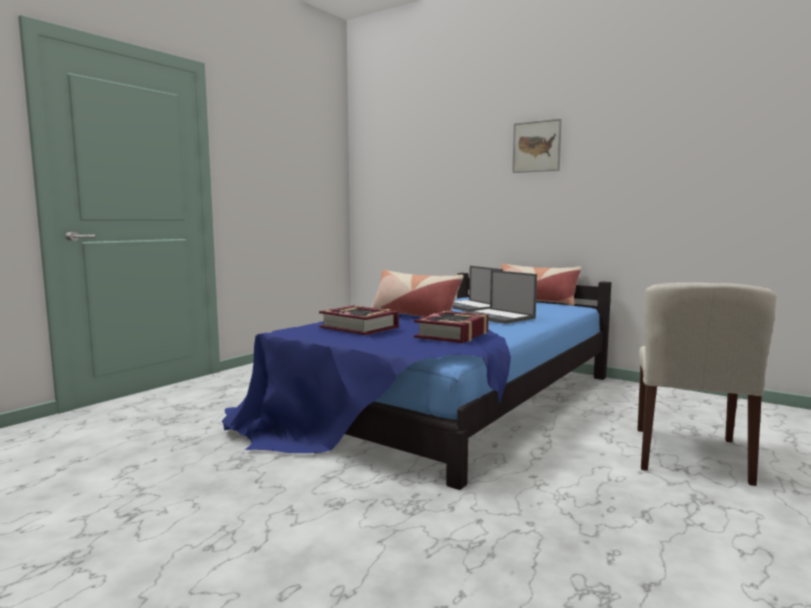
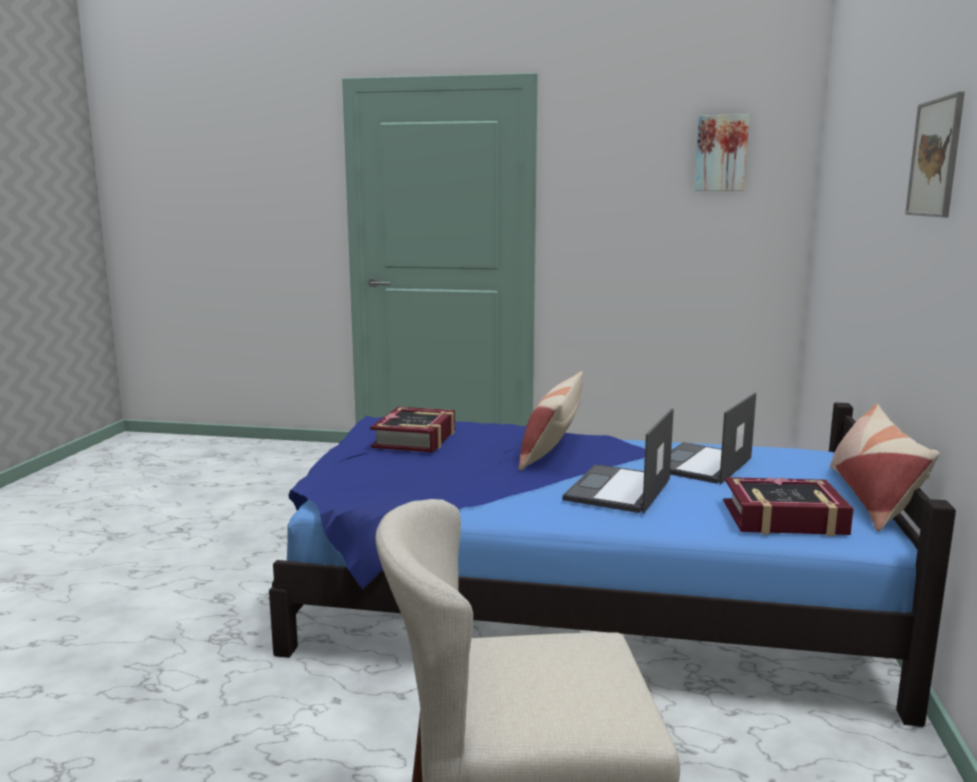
camera: 65 degrees right, 5 degrees up
book [414,311,489,343] -> book moved to [723,477,854,537]
none -> picture [694,114,749,191]

